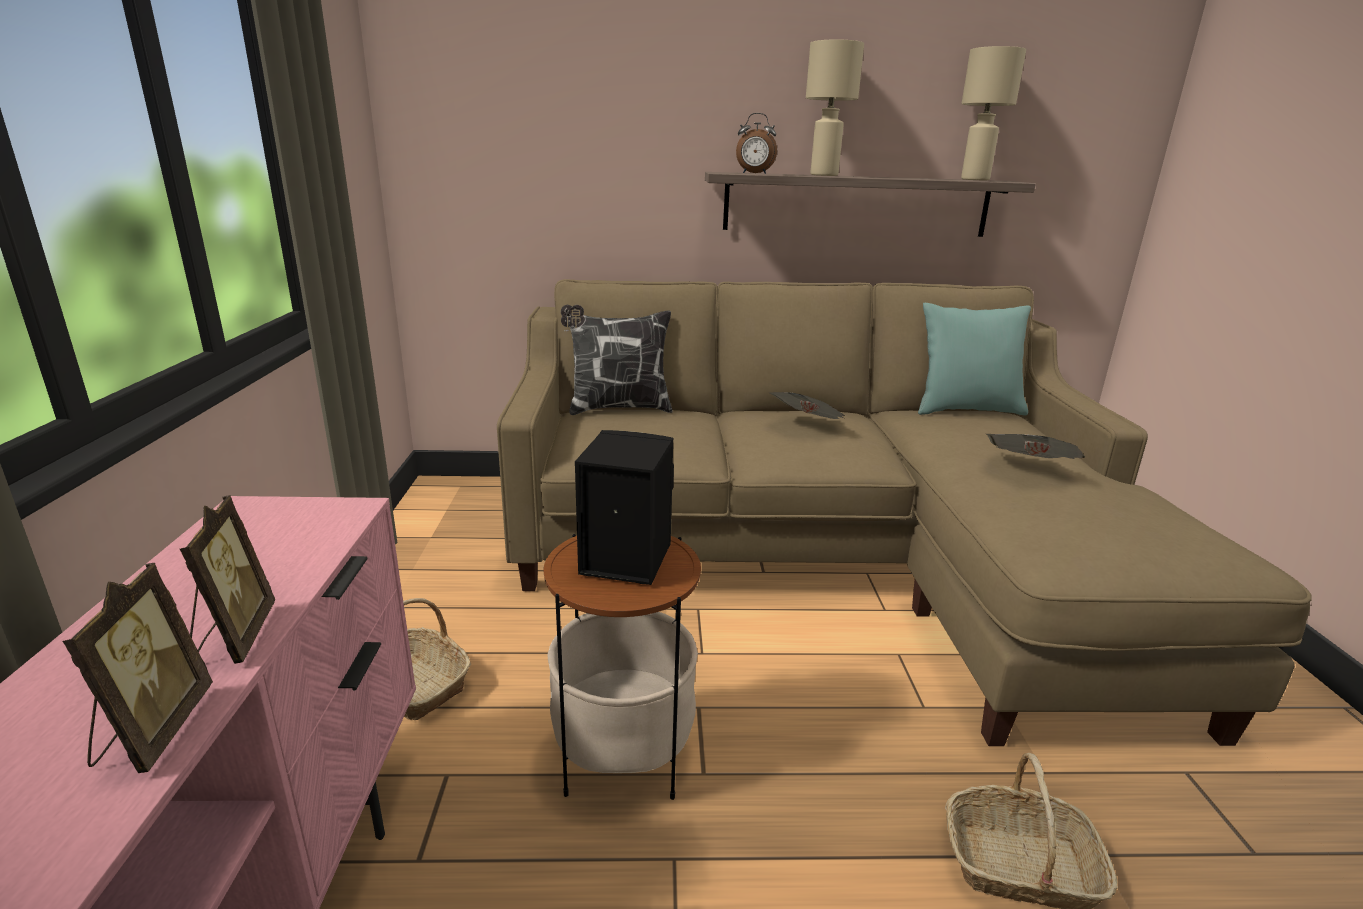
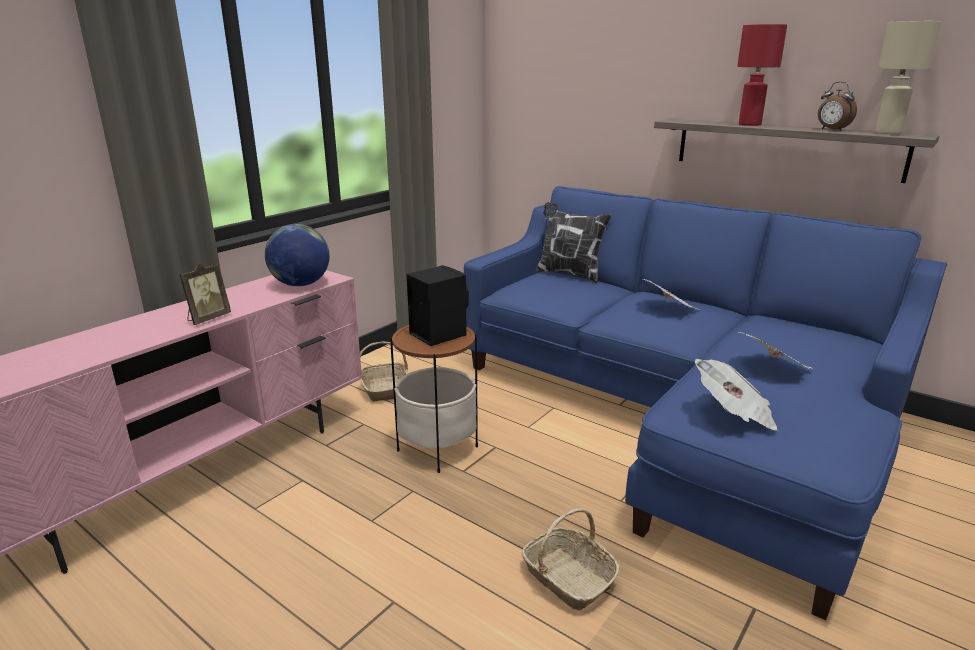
camera: 40 degrees right, 0 degrees up
picture frame [180,495,275,664] -> none
beige sofa [497,279,1312,746] -> blue sofa [464,186,947,620]
alarm clock [736,113,777,174] -> alarm clock moved to [818,82,857,131]
beige table lamp [806,39,864,176] -> red table lamp [737,24,787,126]
turquoise pillow [918,303,1031,415] -> none
none -> globe [265,224,329,287]
none -> newspaper [695,359,778,431]

